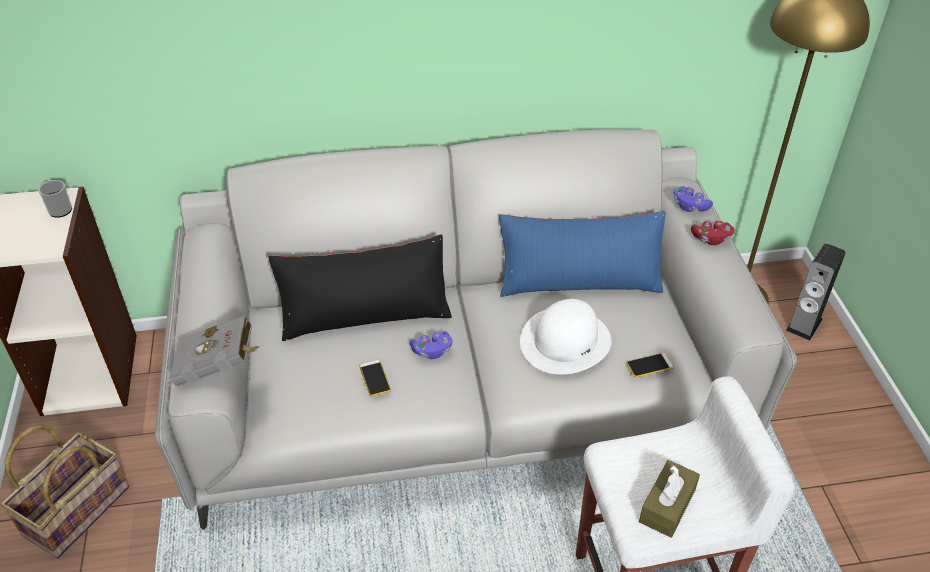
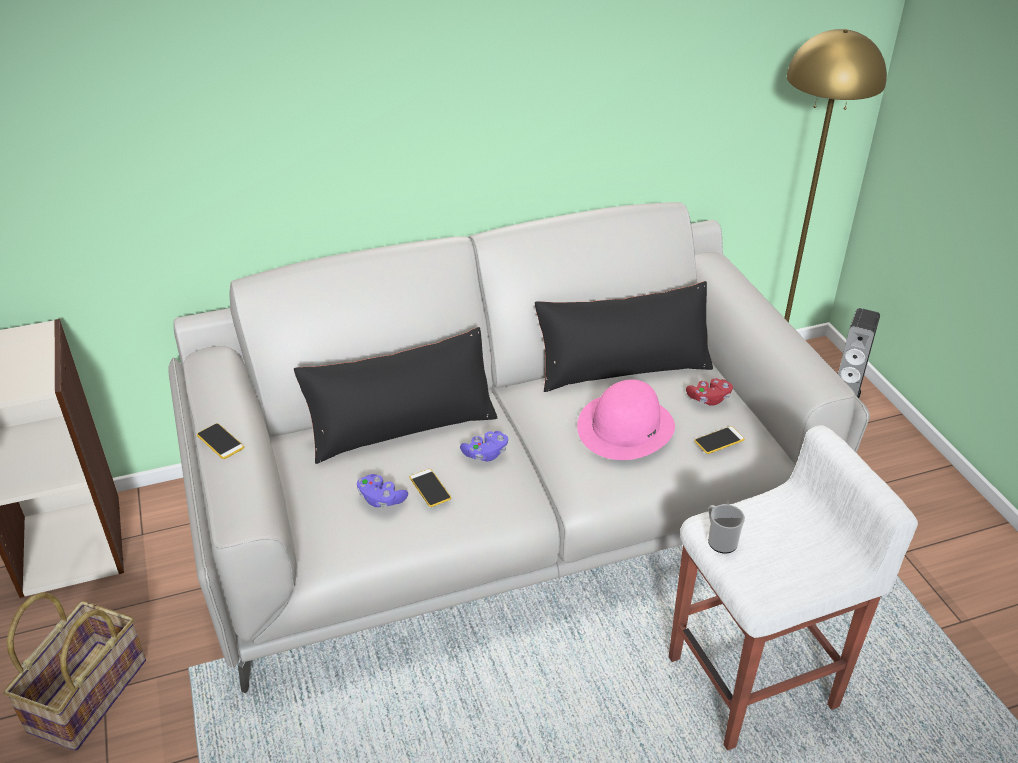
camera: 10 degrees left, 5 degrees down
mug [38,180,72,218] -> mug moved to [708,504,745,553]
grey book [169,316,261,387] -> none
blue pillow [499,211,665,297] -> black pillow [535,281,713,392]
white hat [520,299,611,374] -> pink hat [577,379,675,460]
brown tissue box [639,460,700,538] -> none
purple game controller [673,186,713,212] -> purple game controller moved to [357,474,408,507]
red game controller [691,221,734,245] -> red game controller moved to [686,378,733,406]
none -> phone [197,423,244,459]

